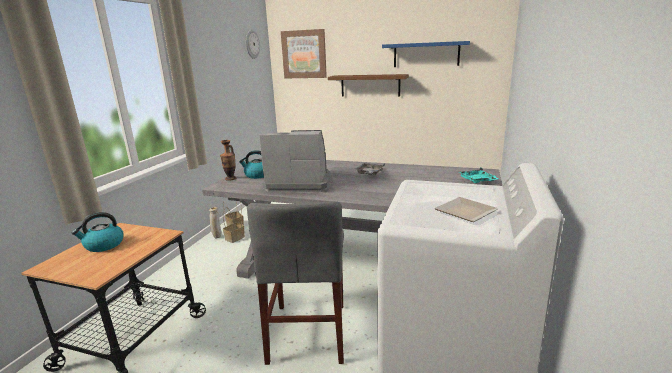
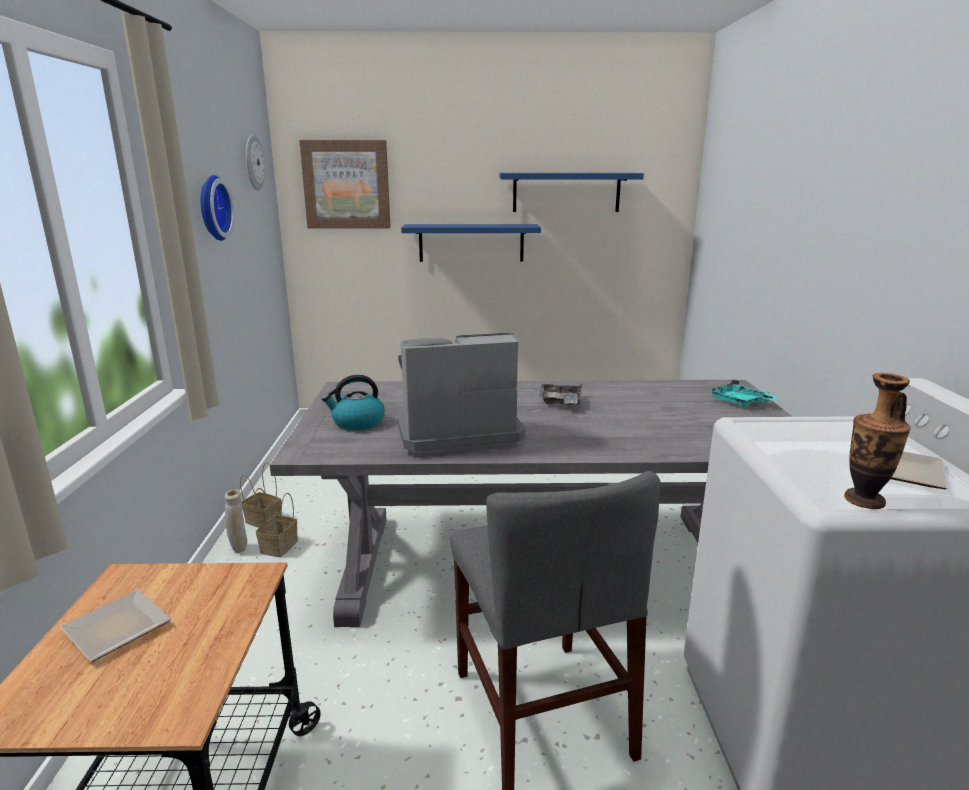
camera: 20 degrees left, 0 degrees up
kettle [72,212,124,252] -> plate [60,590,171,662]
vase [220,140,236,181] -> vase moved to [844,373,911,509]
brown shelf [328,74,409,96] -> blue shelf [401,224,541,262]
none -> wall clock [201,175,234,241]

